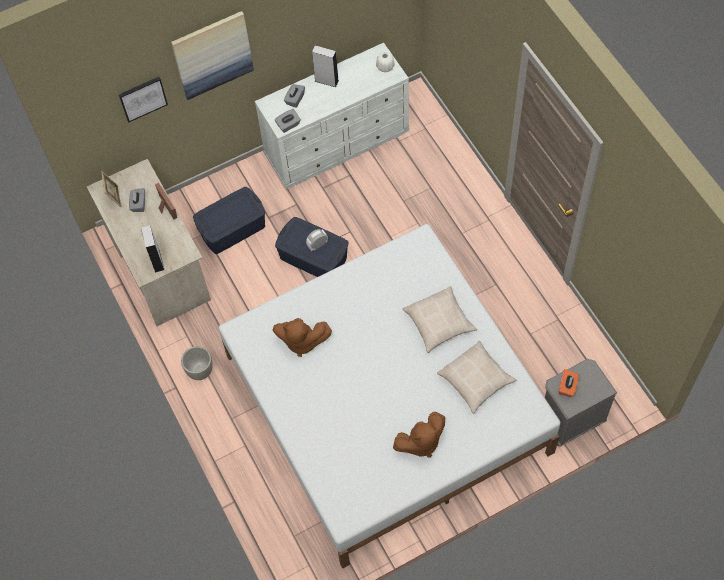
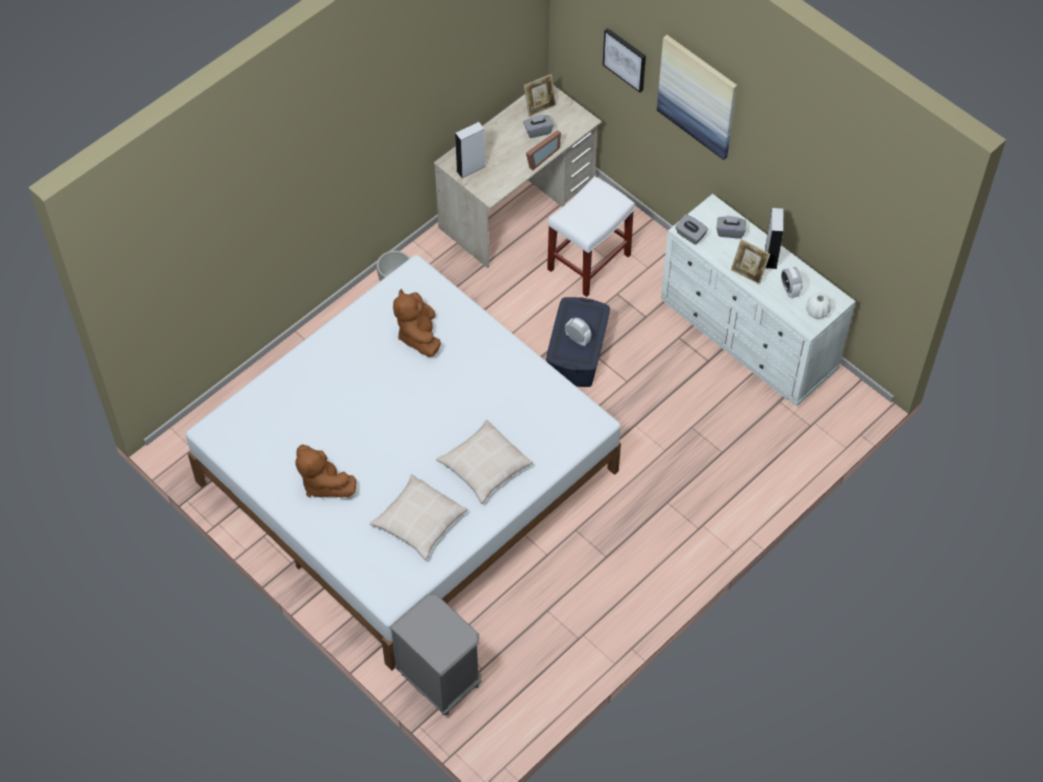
camera: 70 degrees right, 5 degrees down
blue storage box [193,187,265,254] -> white stool [547,176,635,297]
orange tissue box [559,369,579,397] -> none
none -> picture frame [731,239,770,285]
none -> alarm clock [781,266,802,298]

